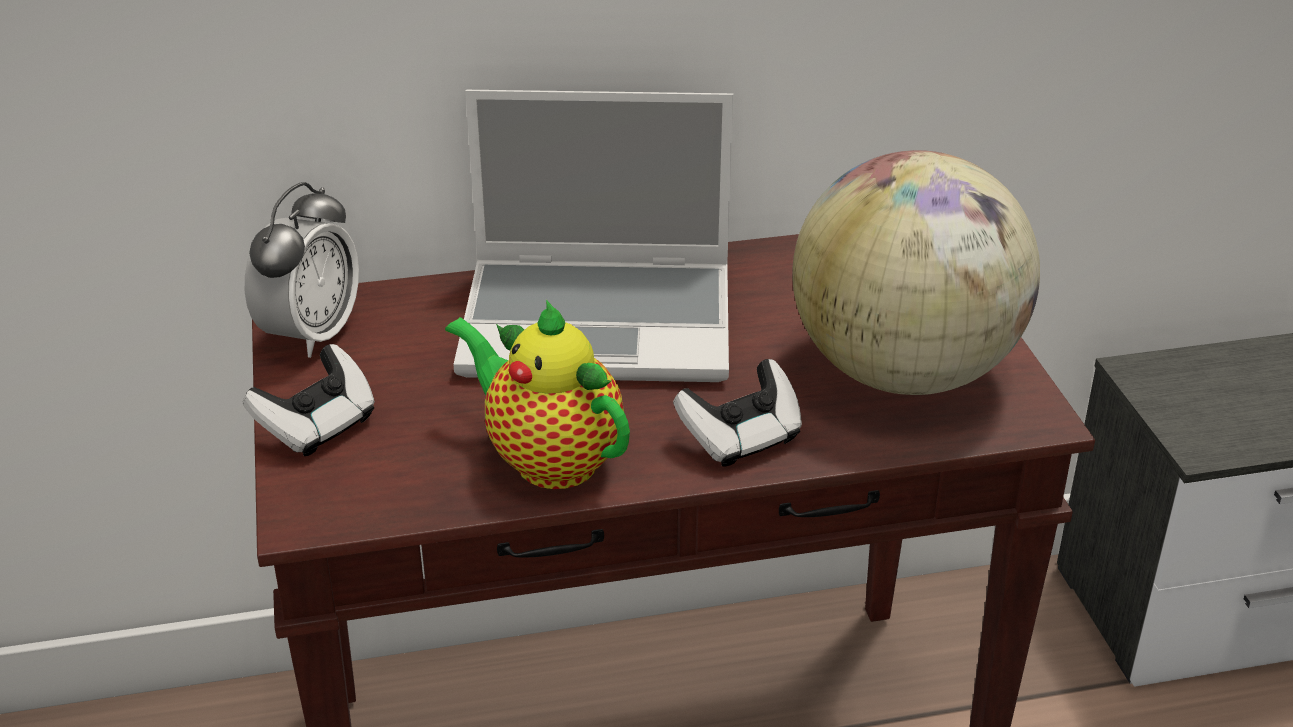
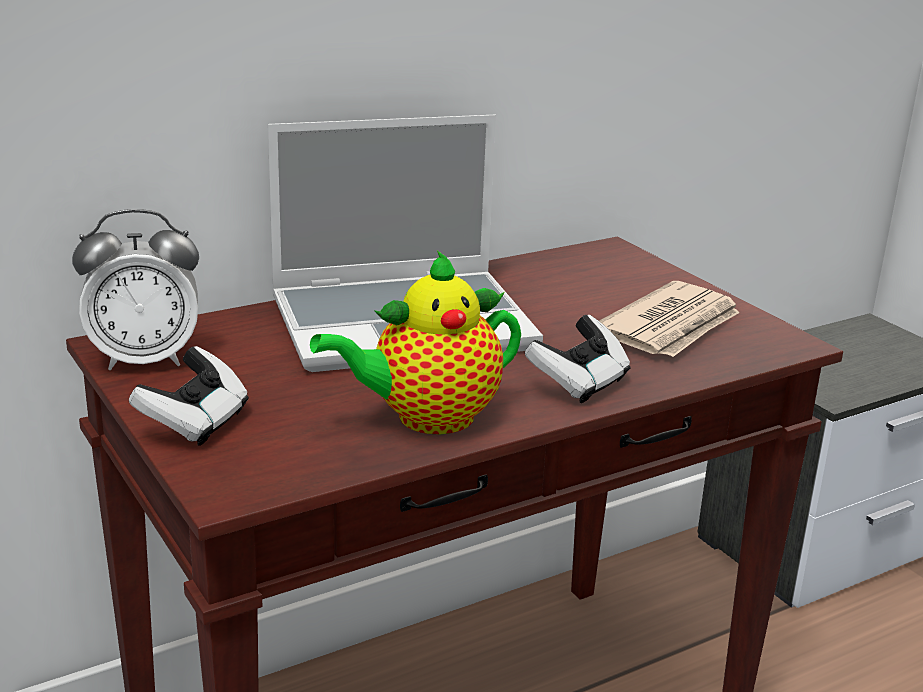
camera: 20 degrees left, 10 degrees down
alarm clock [245,182,359,358] -> alarm clock turned 75 degrees clockwise [72,209,199,370]
teapot [445,300,630,489] -> teapot turned 45 degrees counterclockwise [310,251,521,435]
globe [792,150,1040,395] -> newspaper [599,281,740,357]

